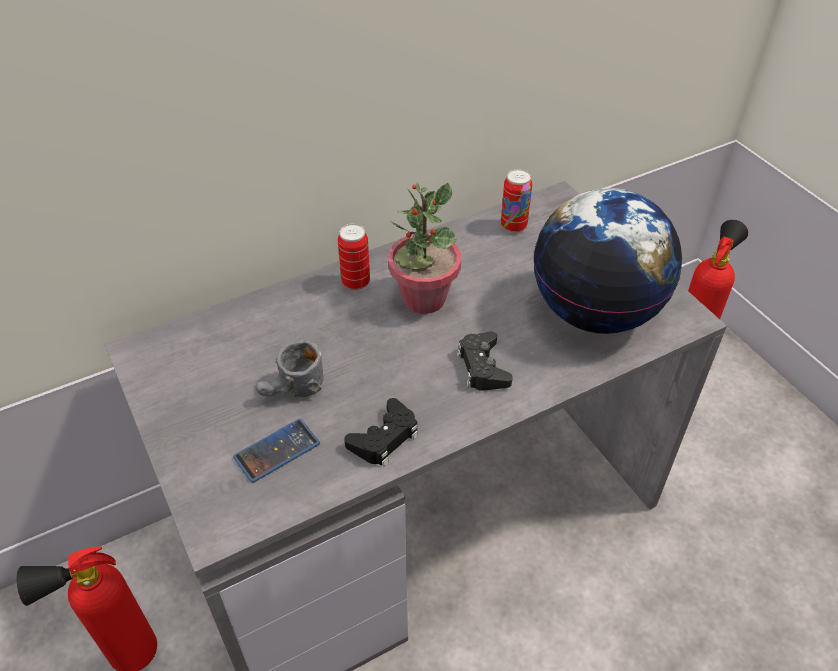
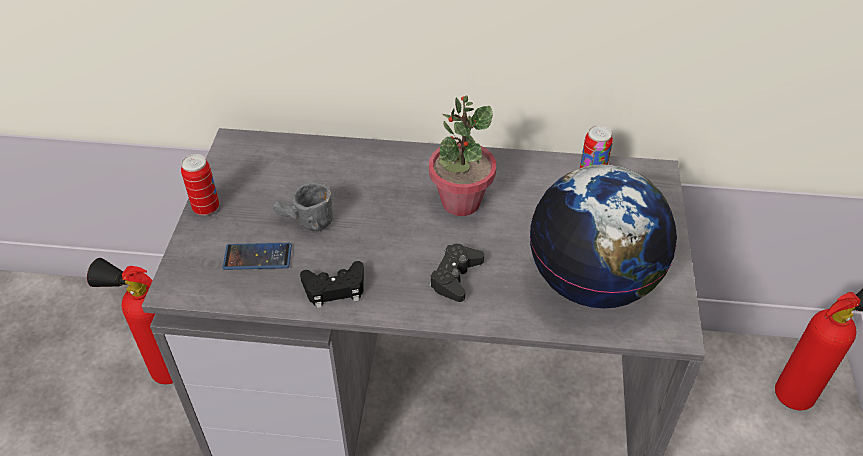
camera: 35 degrees right, 0 degrees up
can [338,224,370,290] -> can moved to [181,154,219,215]

